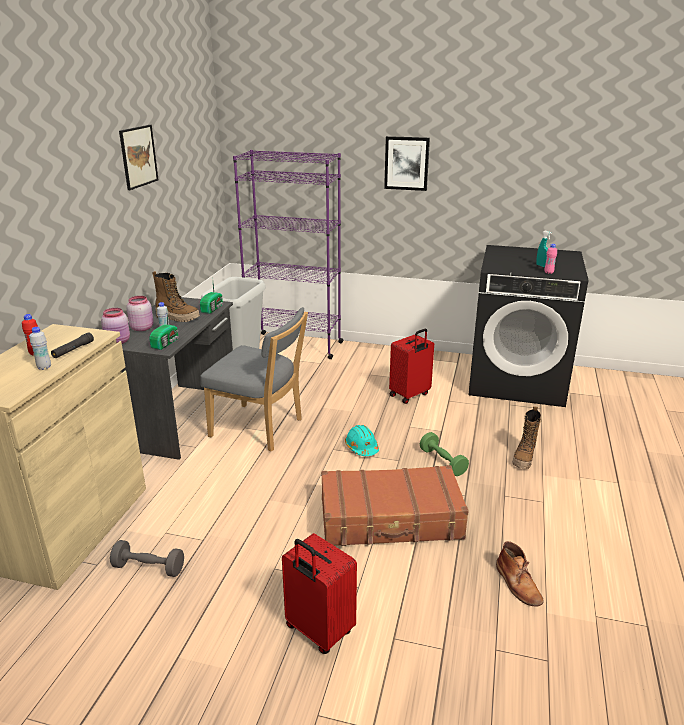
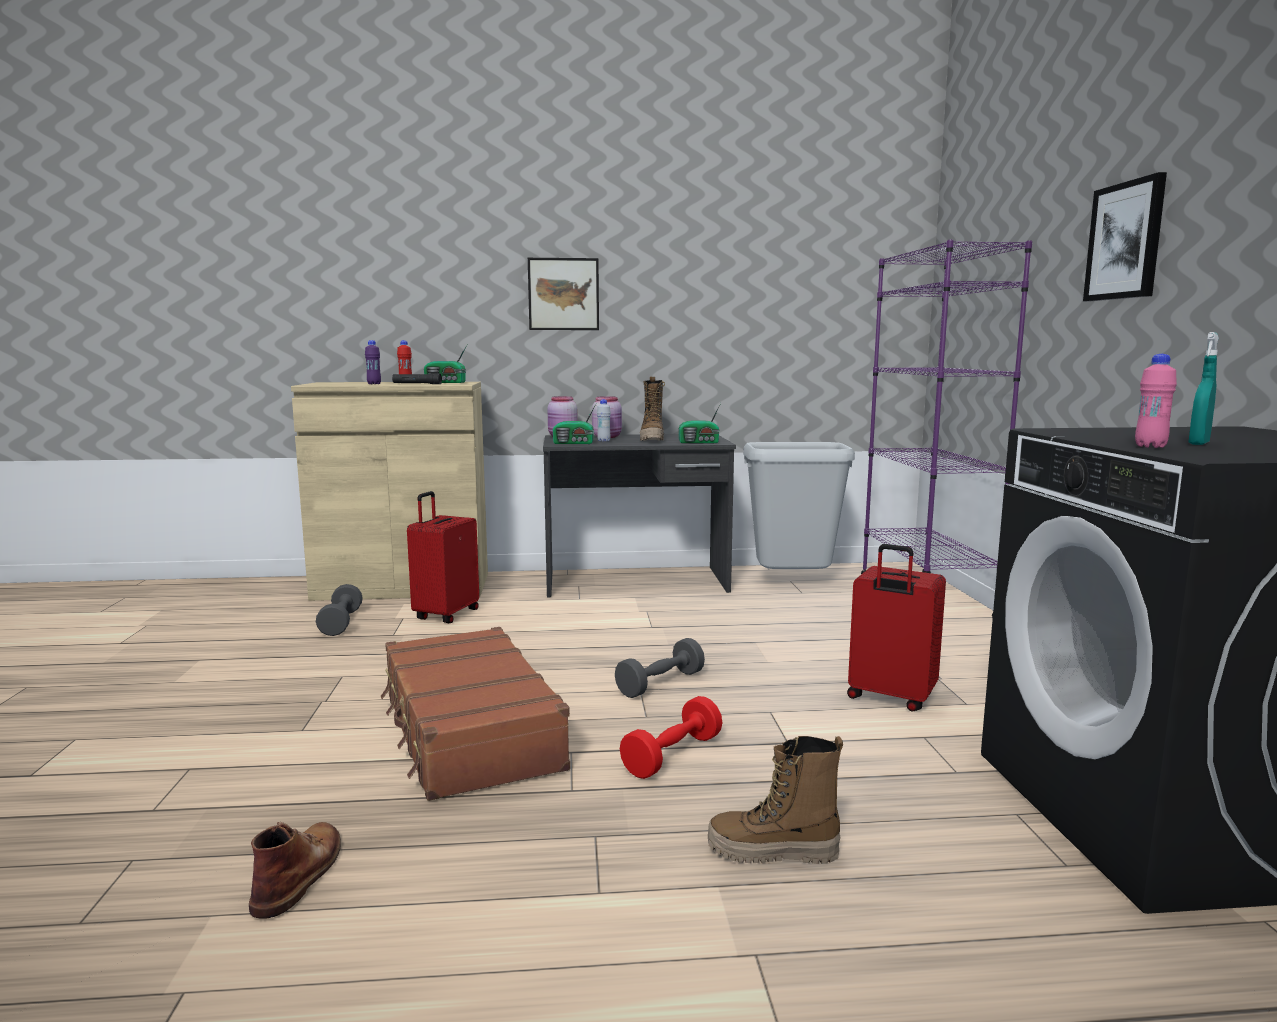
camera: 70 degrees right, 15 degrees down
white bottle [30,327,51,370] -> purple bottle [365,340,381,384]
picture [119,125,159,190] -> picture moved to [528,258,599,330]
grey chair [200,307,308,452] -> none
red suitcase [282,533,357,654] -> red suitcase moved to [407,491,479,623]
turquoise hard hat [345,425,379,456] -> grey dumbbell [615,638,705,698]
green dumbbell [420,432,469,476] -> red dumbbell [620,696,722,779]
brown boot [496,541,544,606] -> brown boot turned 135 degrees clockwise [249,822,341,919]
none -> radio [424,343,468,383]

